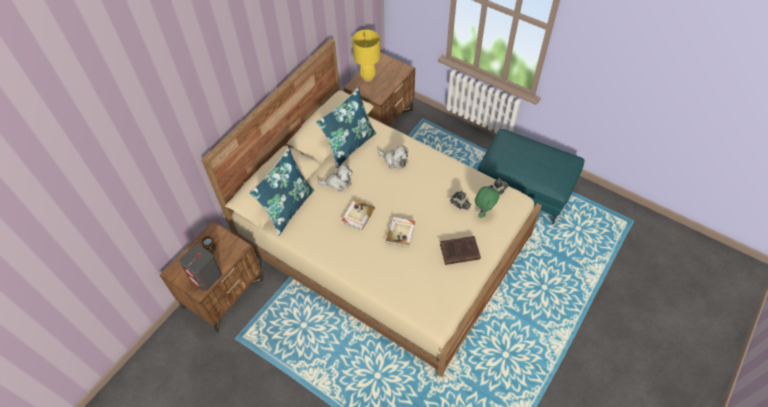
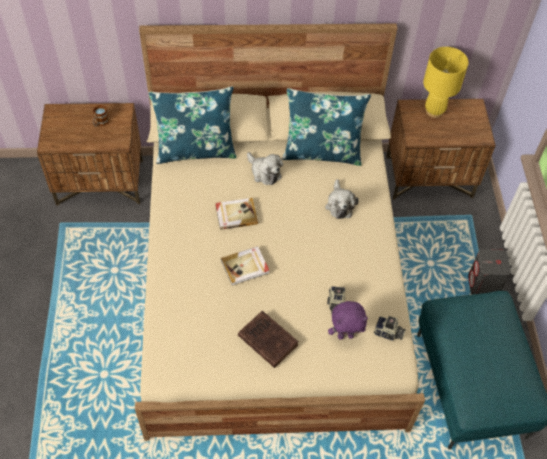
camera: 50 degrees right, 0 degrees up
grey speaker [179,244,222,291] -> grey speaker moved to [468,249,511,294]
green plush toy [475,186,499,218] -> purple plush toy [328,301,368,340]

